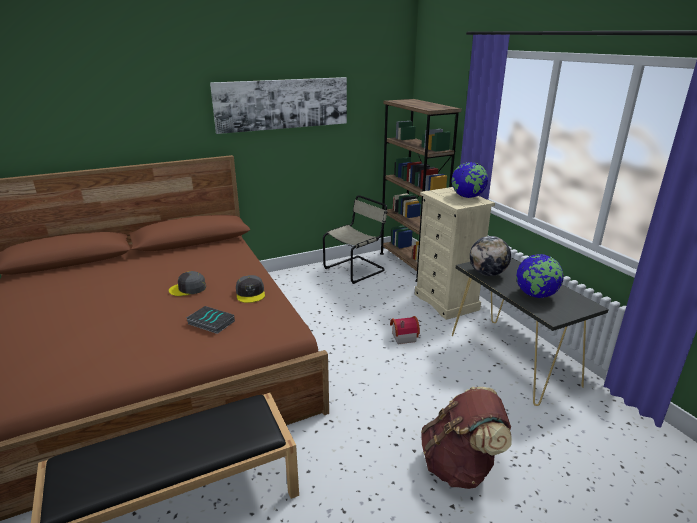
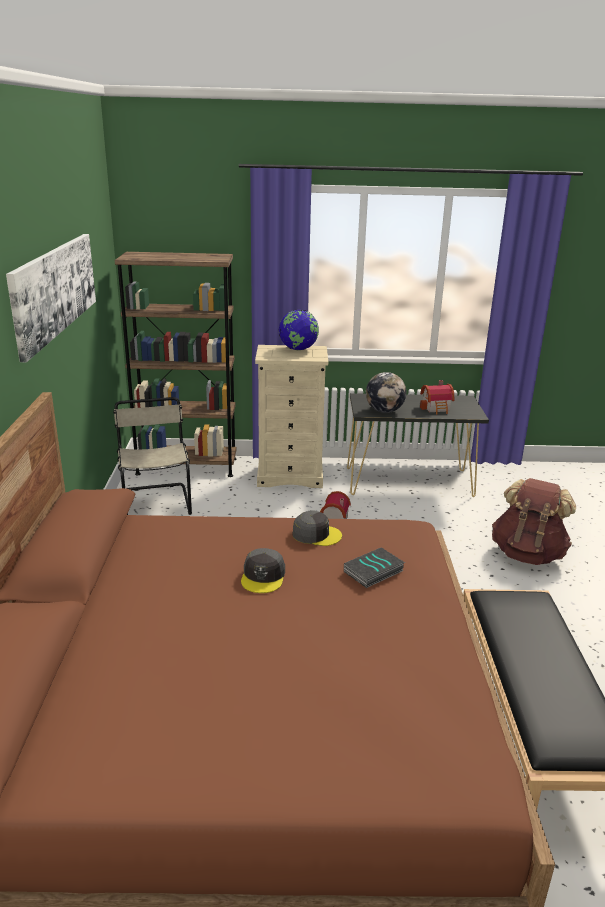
camera: 65 degrees left, 0 degrees up
globe [516,254,564,298] -> toy house [420,380,454,415]

